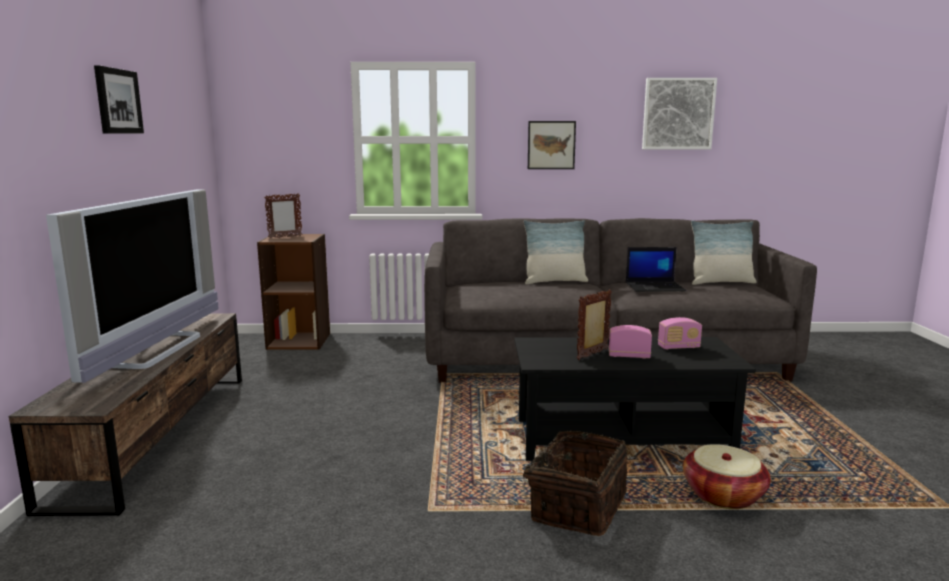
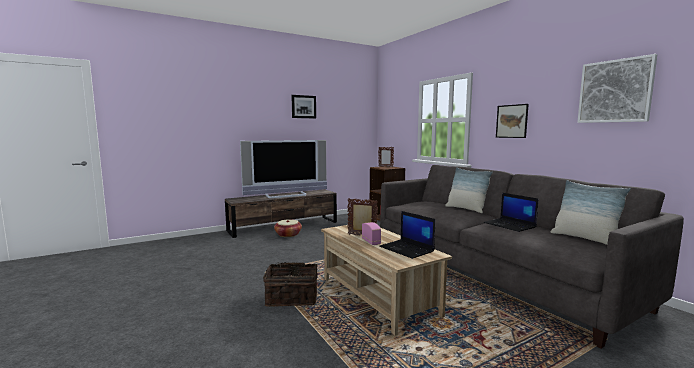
camera: 60 degrees right, 5 degrees down
black coffee table [514,337,756,461] -> beige coffee table [321,225,452,335]
radio [658,317,702,349] -> laptop [379,211,435,259]
basket [683,444,771,509] -> basket moved to [274,220,302,237]

